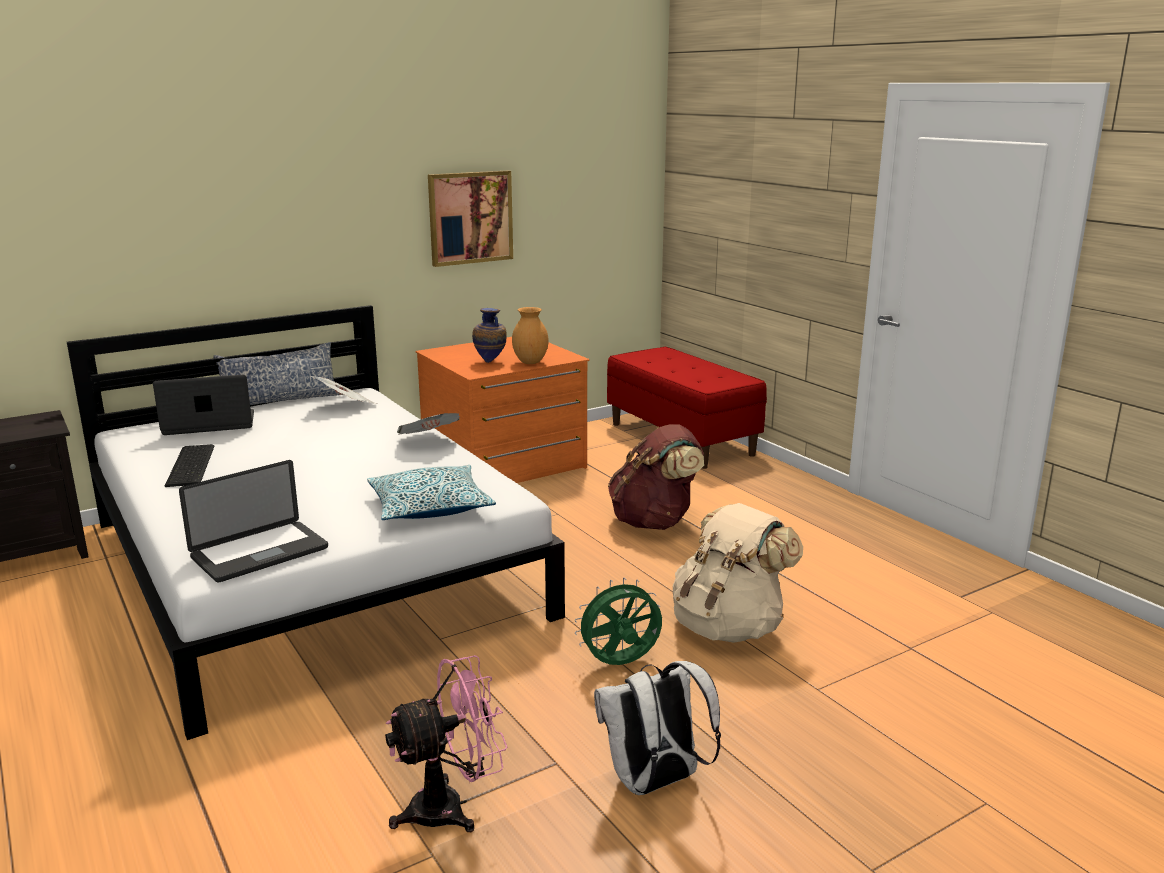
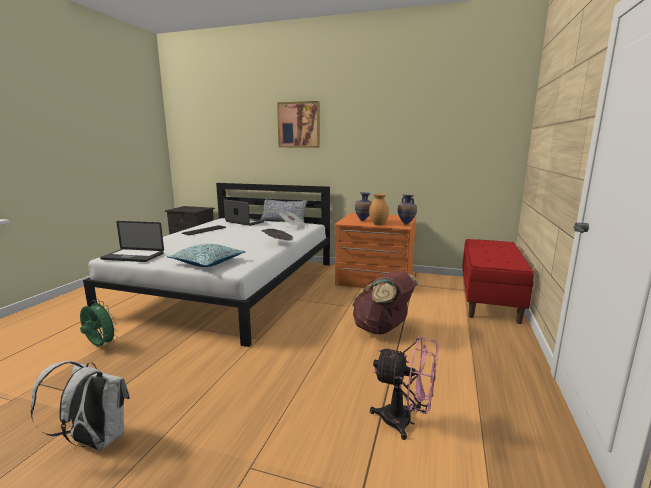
camera: 50 degrees right, 5 degrees down
pink fan [385,655,507,832] -> pink fan moved to [370,336,439,440]
picture [428,171,513,267] -> picture moved to [277,101,320,148]
green fan [575,578,662,665] -> green fan moved to [80,299,118,346]
beige backpack [673,503,803,643] -> none
none -> vase [398,195,417,225]

